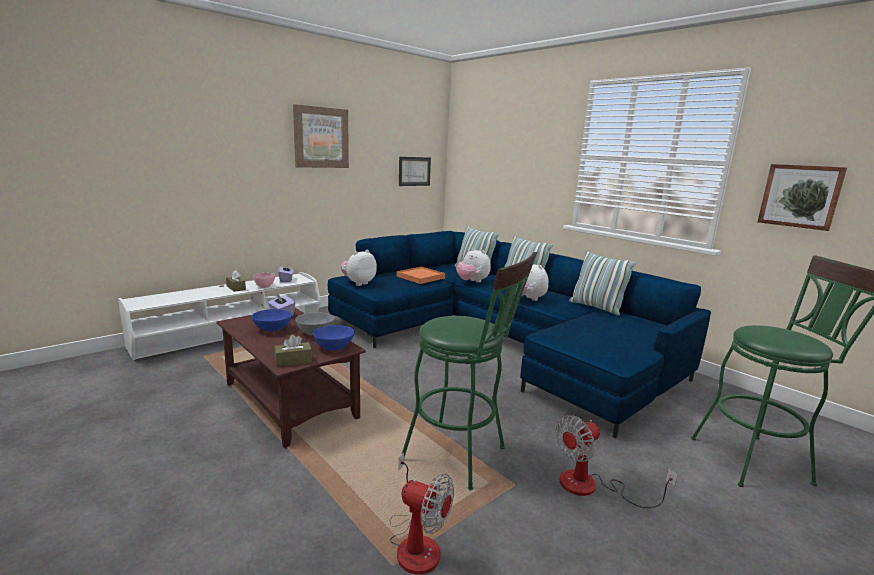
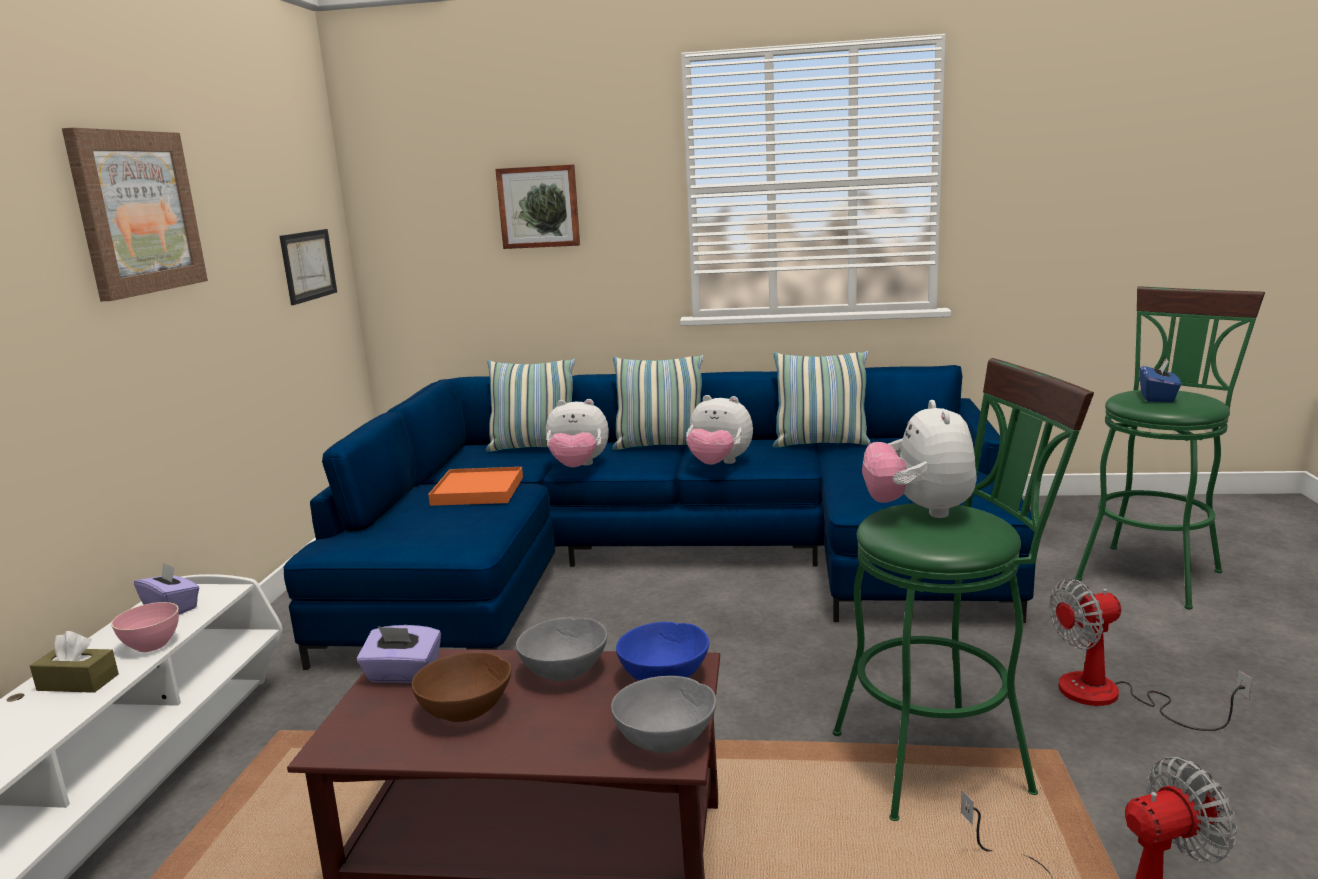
camera: 40 degrees left, 0 degrees up
blue bowl [252,309,292,332] -> brown bowl [412,652,511,722]
brown tissue box [274,334,312,367] -> grey bowl [611,676,717,753]
plush toy [340,250,377,286] -> plush toy moved to [862,400,976,518]
fan [556,415,678,508] -> fan turned 60 degrees clockwise [1049,579,1252,731]
picture [758,164,847,231] -> picture moved to [495,164,580,249]
none -> blue tissue box [1140,359,1181,402]

